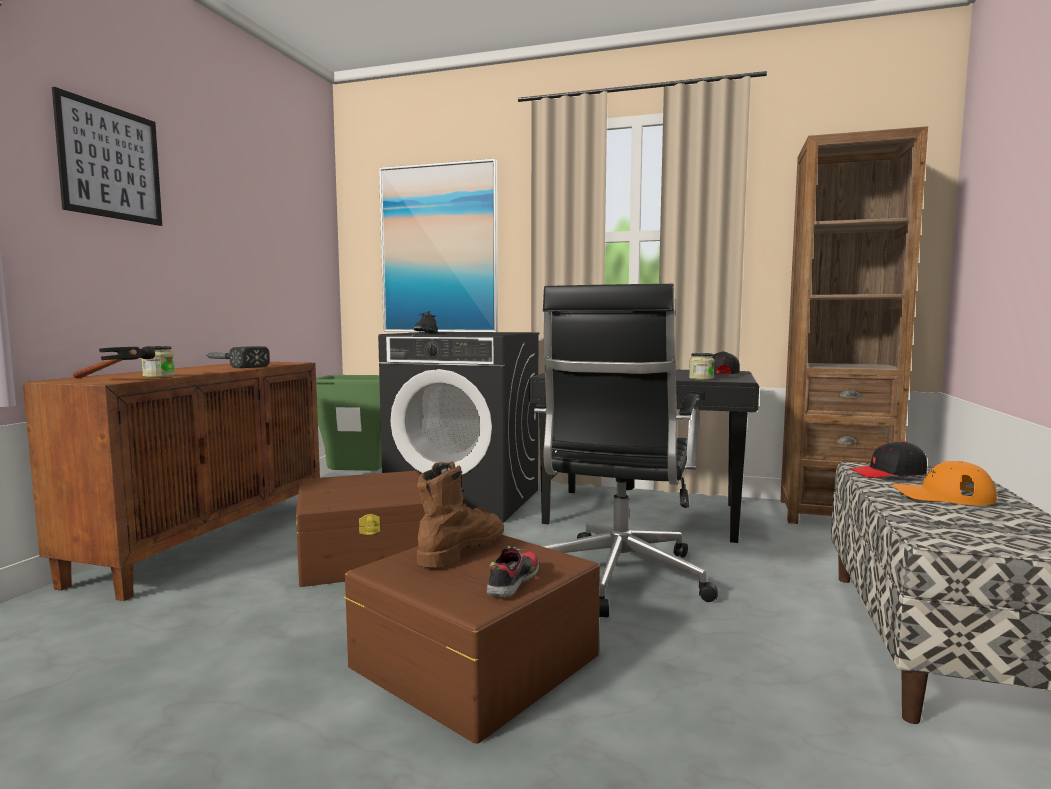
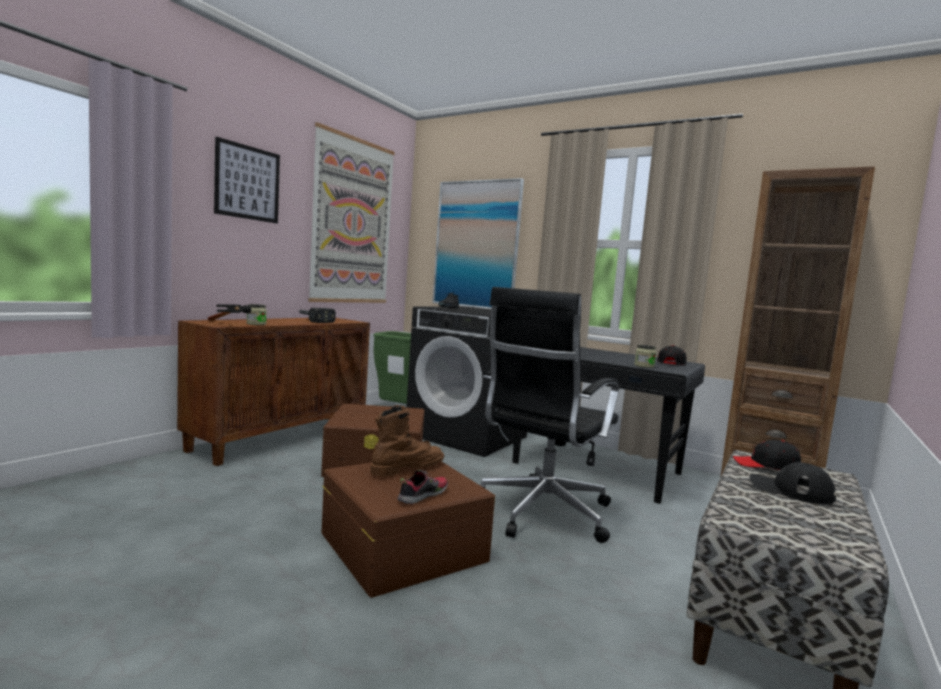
camera: 15 degrees right, 0 degrees up
orange cap [893,461,997,505] -> black cap [749,462,836,504]
none -> picture [308,122,395,303]

